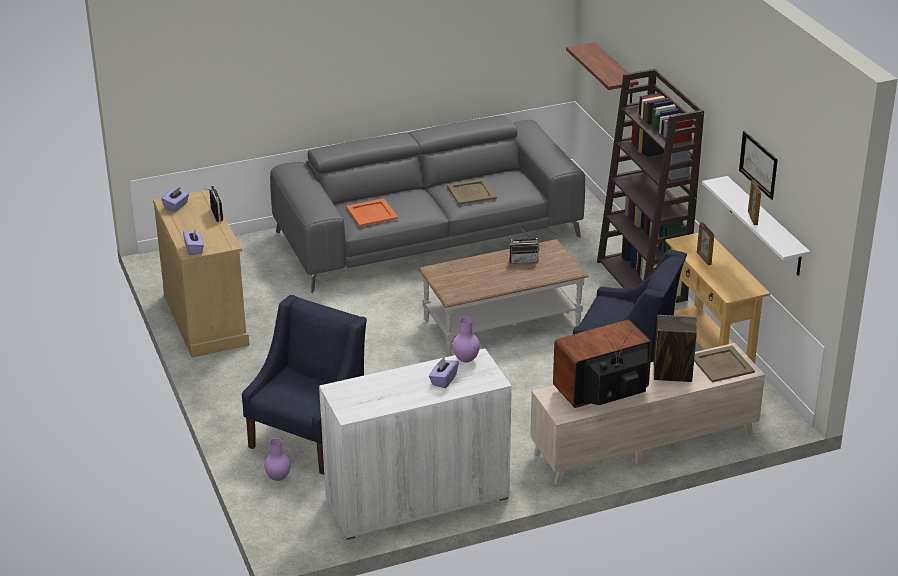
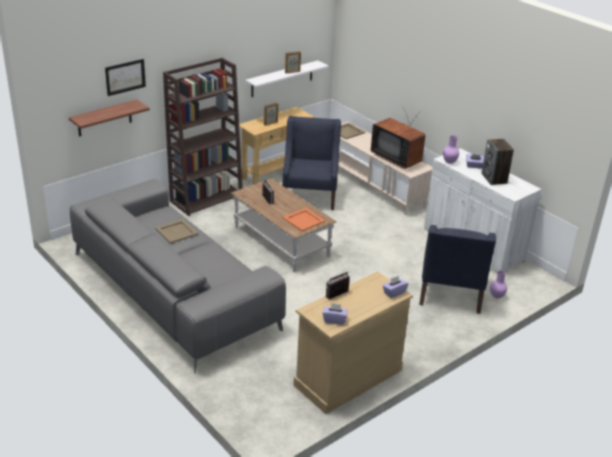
camera: 110 degrees left, 0 degrees up
blue armchair [242,295,367,475] -> blue armchair turned 90 degrees counterclockwise [419,225,496,314]
orange tray [346,198,398,227] -> orange tray moved to [283,208,325,231]
speaker [654,315,697,382] -> speaker moved to [482,139,514,185]
picture [739,131,778,200] -> picture moved to [105,59,146,96]

